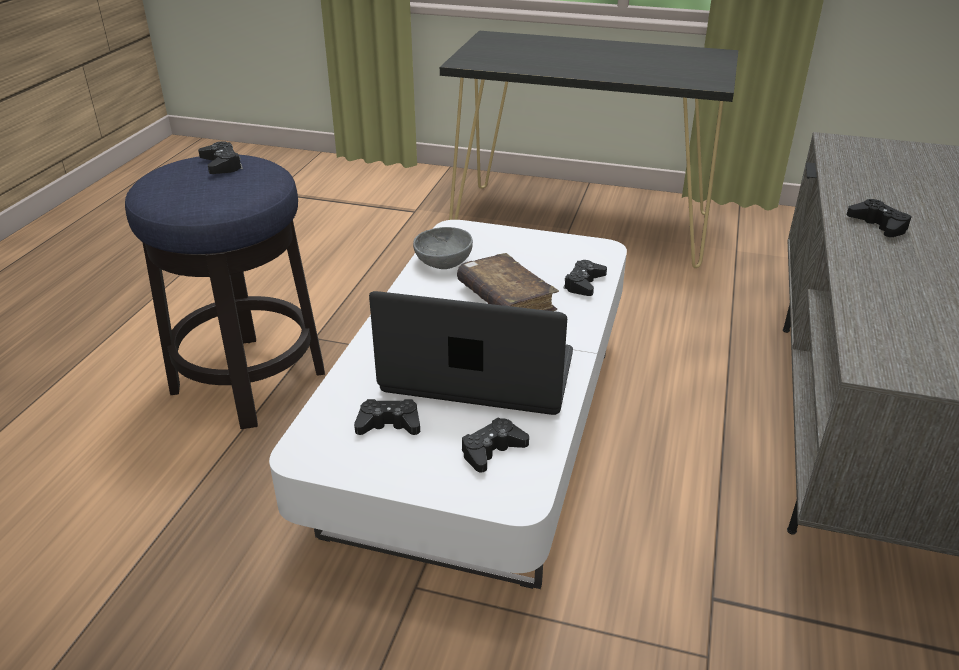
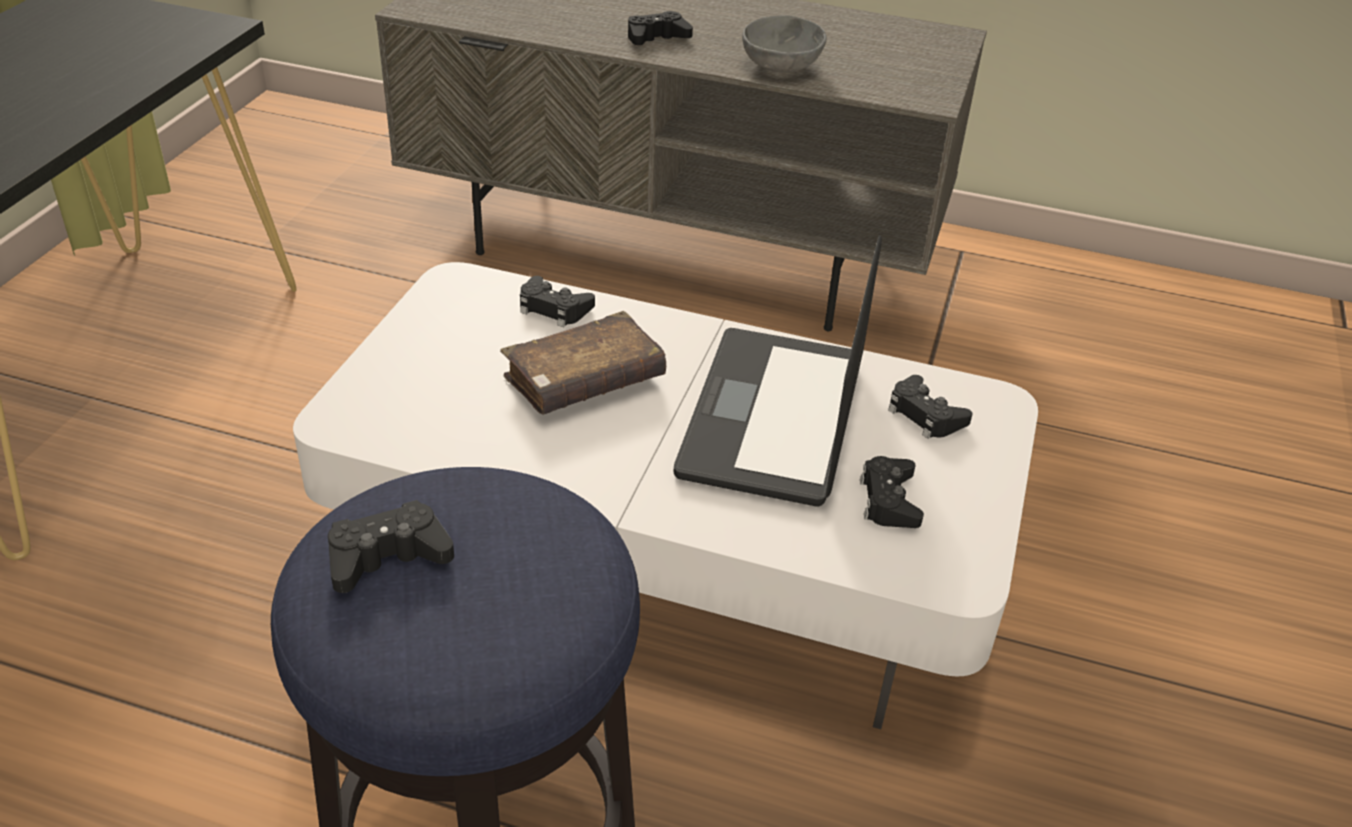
camera: 90 degrees left, 5 degrees up
grey bowl [413,227,473,269] -> grey bowl moved to [742,15,826,72]

